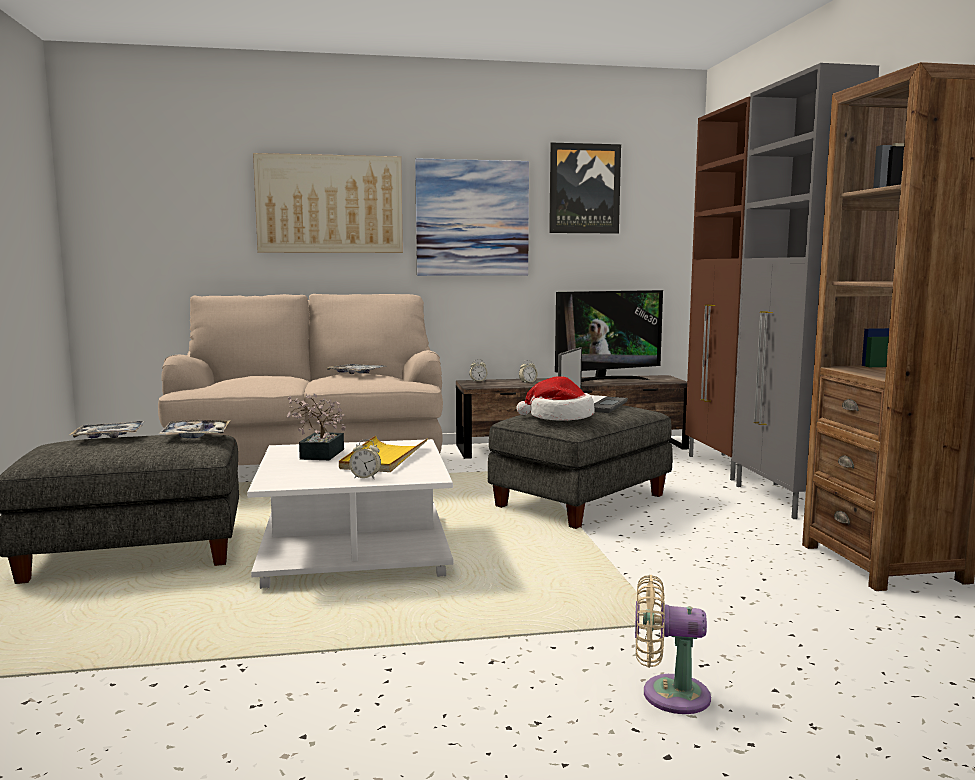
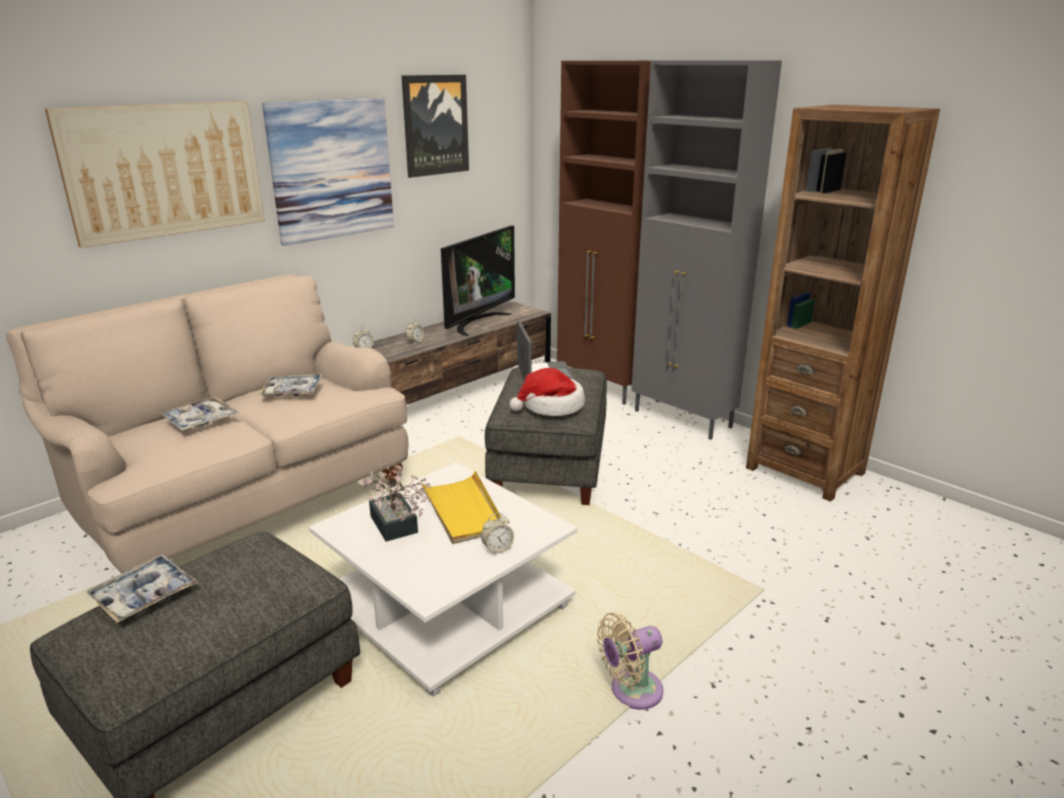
camera: 35 degrees left, 15 degrees up
tray [159,420,230,438] -> tray moved to [159,396,238,431]
beige fan [635,575,711,714] -> beige fan moved to [597,613,663,710]

